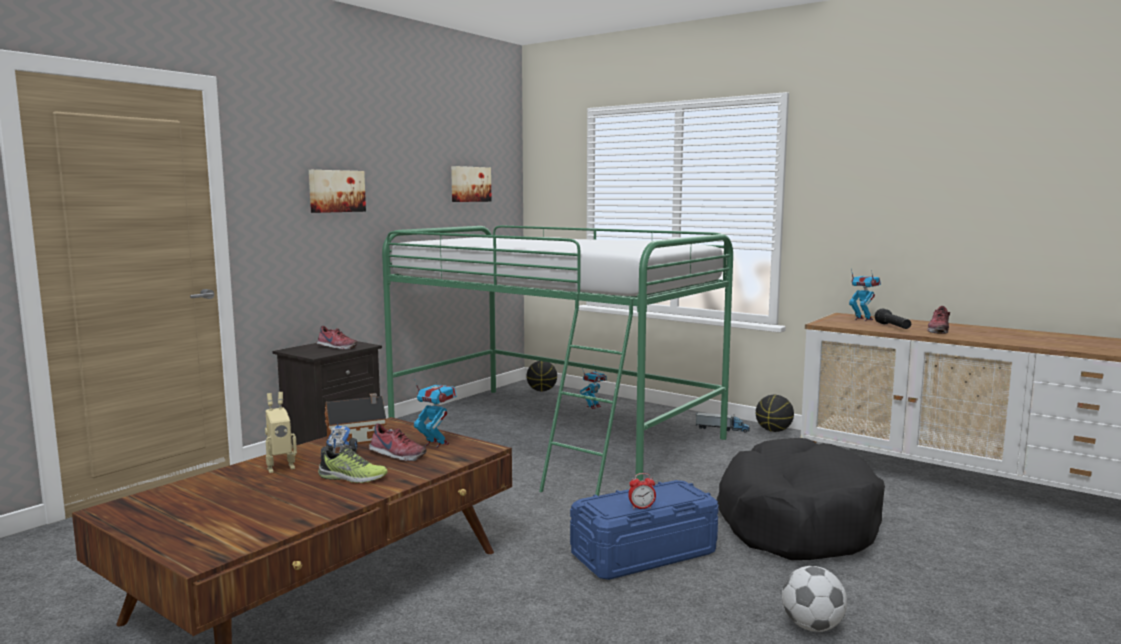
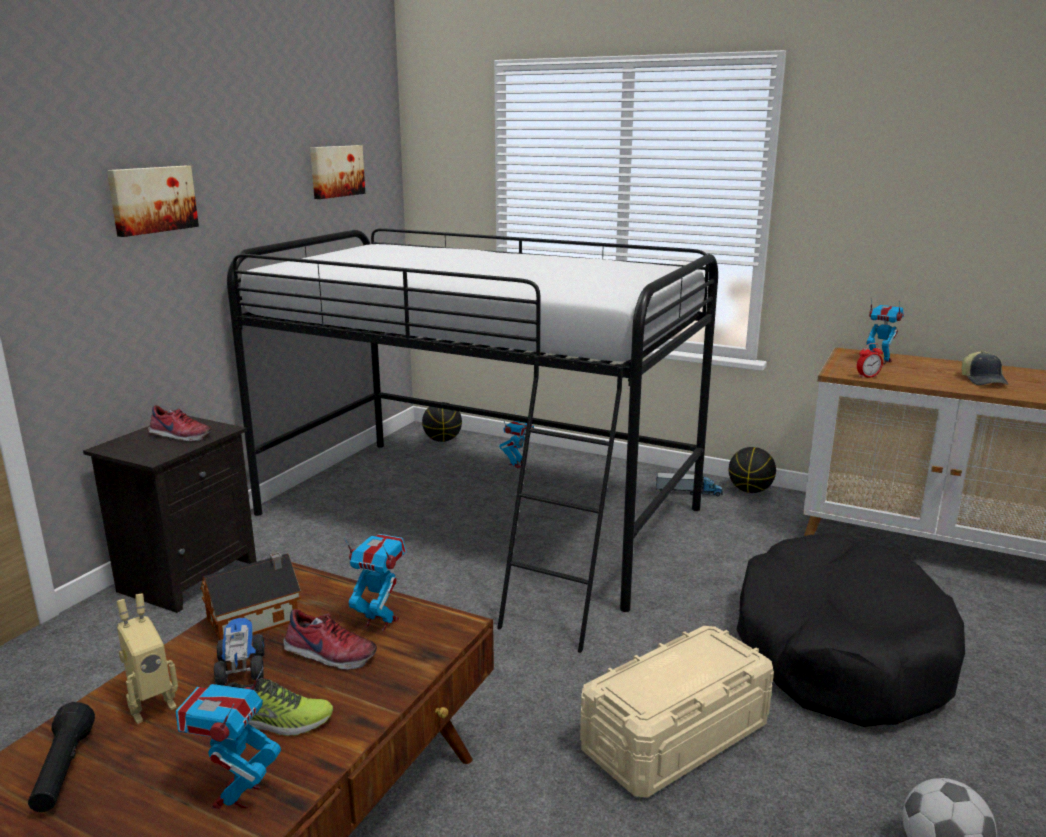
camera: 10 degrees left, 10 degrees up
green bed [382,226,733,496] -> black bed [227,228,718,653]
blue storage box [570,480,719,580] -> beige storage box [580,626,774,798]
alarm clock [628,473,656,509] -> alarm clock moved to [857,343,883,378]
black flashlight [875,308,911,329] -> black flashlight moved to [28,702,95,812]
shoe [927,306,950,334] -> cap [962,351,1008,385]
none -> toy robot [176,667,281,809]

